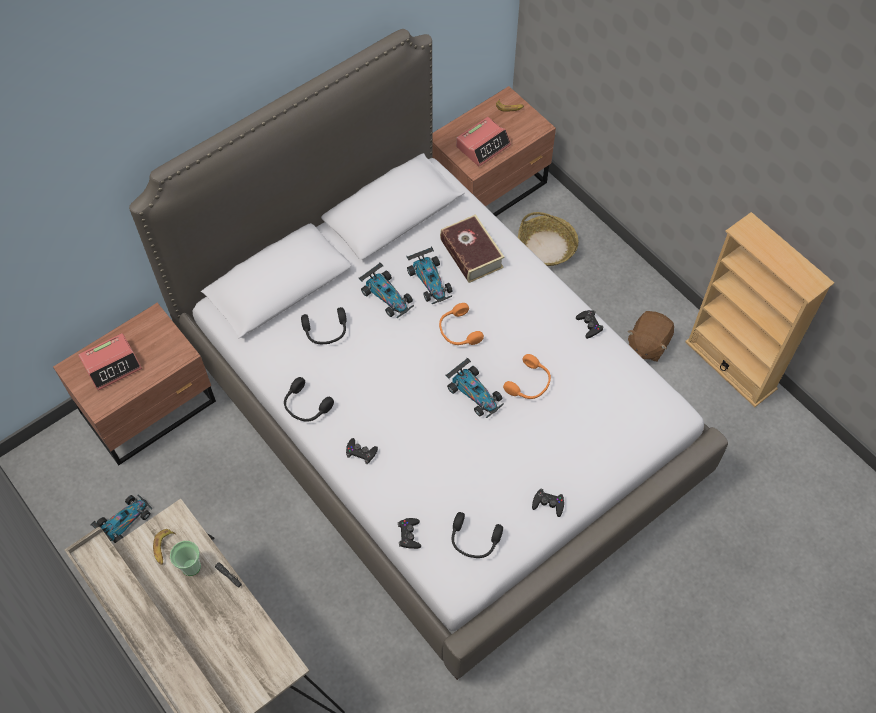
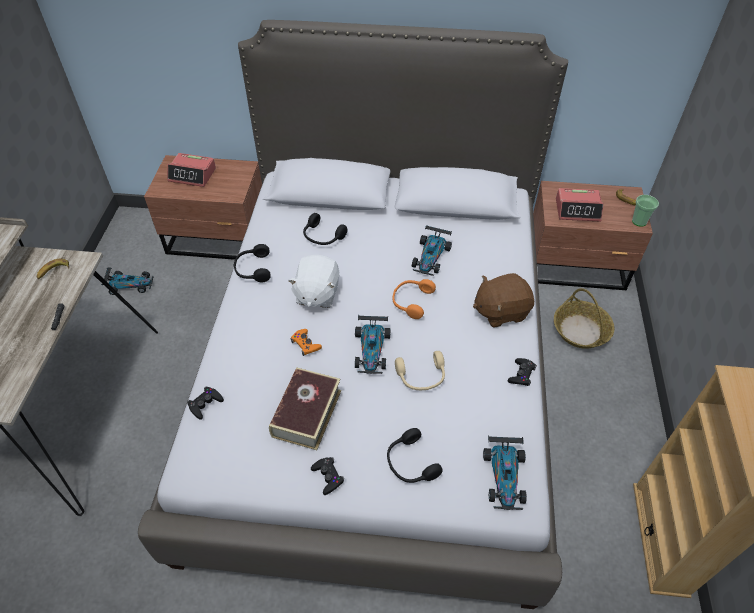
camera: 45 degrees right, 10 degrees down
cup [170,541,201,576] -> cup moved to [632,195,659,227]
black game controller [346,438,378,464] -> none
toy car [358,262,414,318] -> toy car moved to [483,435,527,510]
book [440,214,505,283] -> book moved to [269,367,341,450]
black headphones [452,512,503,558] -> black headphones moved to [387,428,443,483]
orange headphones [503,354,551,399] -> beige headphones [395,351,445,390]
brown plush toy [628,311,674,361] -> brown plush toy moved to [473,273,534,328]
none -> white plush toy [288,255,339,308]
none -> orange game controller [290,329,322,356]

